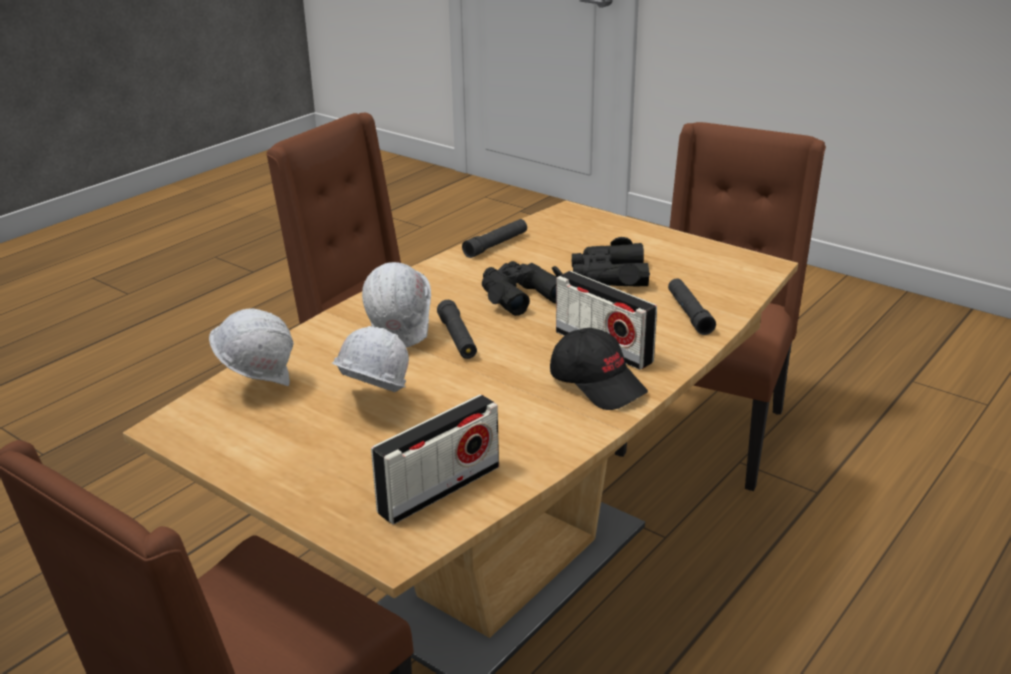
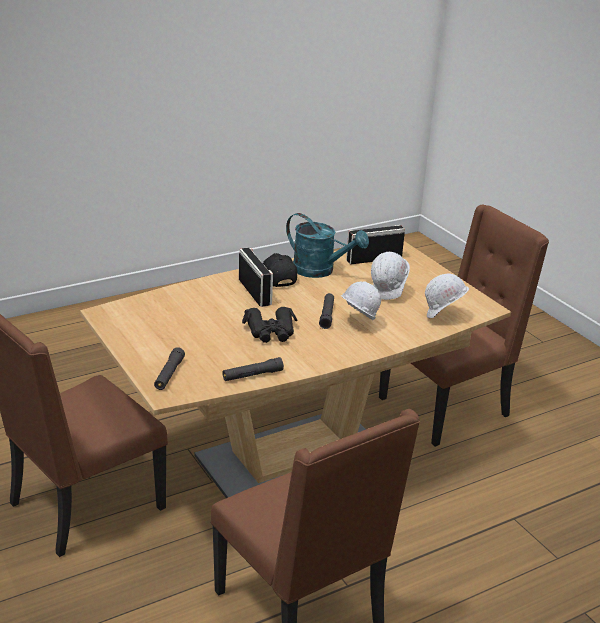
camera: 160 degrees left, 0 degrees up
black binoculars [572,237,650,286] -> none
black flashlight [668,279,716,335] -> black flashlight moved to [154,347,185,390]
none -> turquoise watering can [286,213,369,278]

